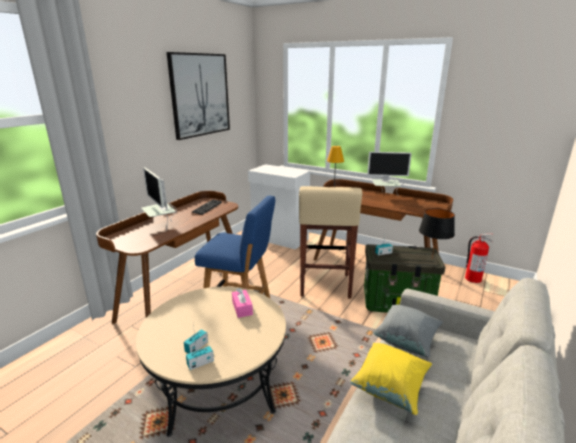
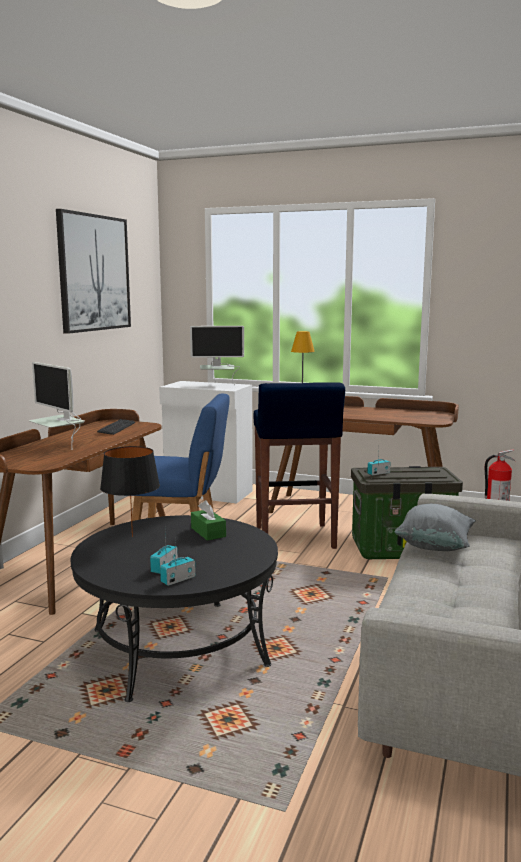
camera: 10 degrees left, 10 degrees down
beige coffee table [136,287,286,437] -> black coffee table [71,515,278,702]
pink tissue box [232,288,253,318] -> green tissue box [191,500,226,541]
beige stool [299,186,362,299] -> blue stool [254,382,345,549]
yellow pillow [350,343,432,415] -> none
monitor [367,152,412,195] -> monitor moved to [190,326,244,385]
black table lamp [419,208,455,258] -> black table lamp moved to [100,446,160,537]

